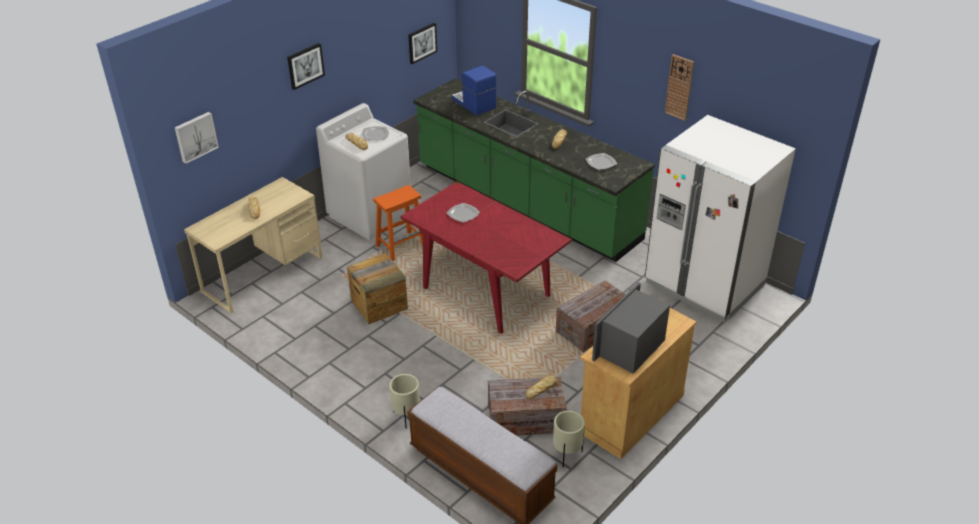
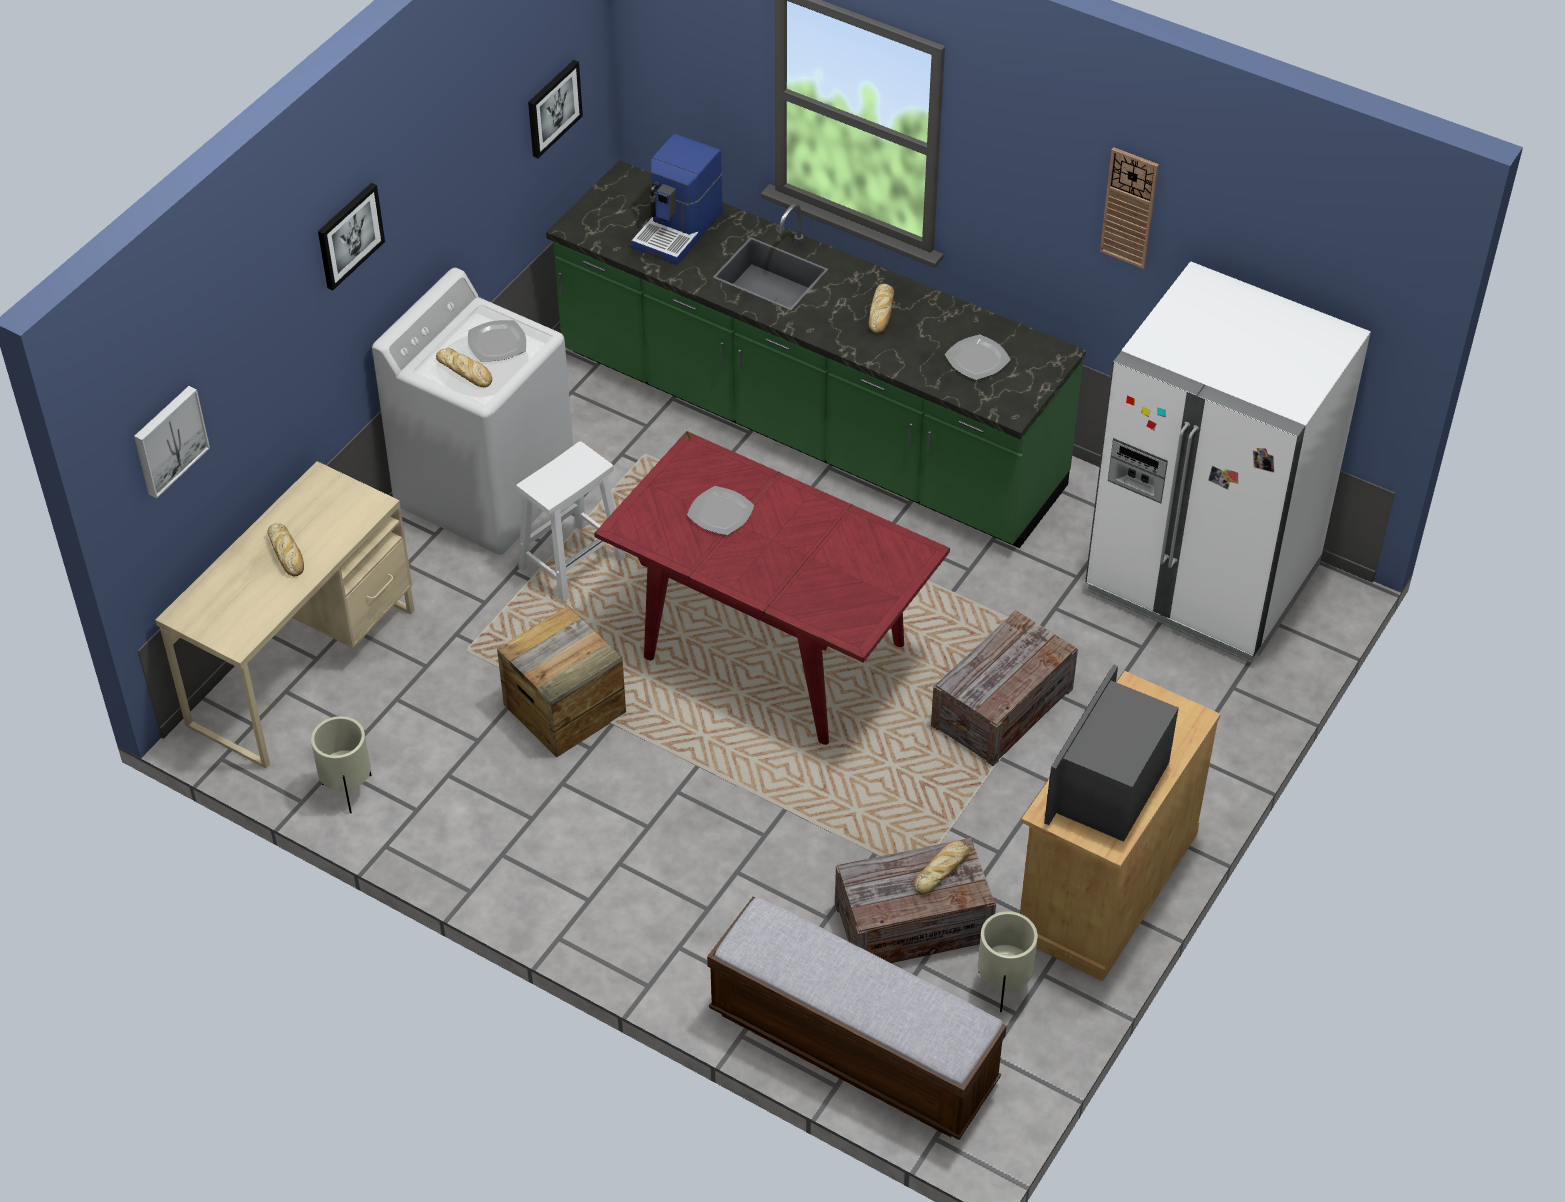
camera: 10 degrees left, 10 degrees up
orange stool [373,185,423,261] -> white stool [516,441,626,602]
beige planter [389,374,420,429] -> beige planter moved to [311,716,371,813]
coffee machine [452,66,496,116] -> coffee machine turned 105 degrees counterclockwise [631,134,723,265]

